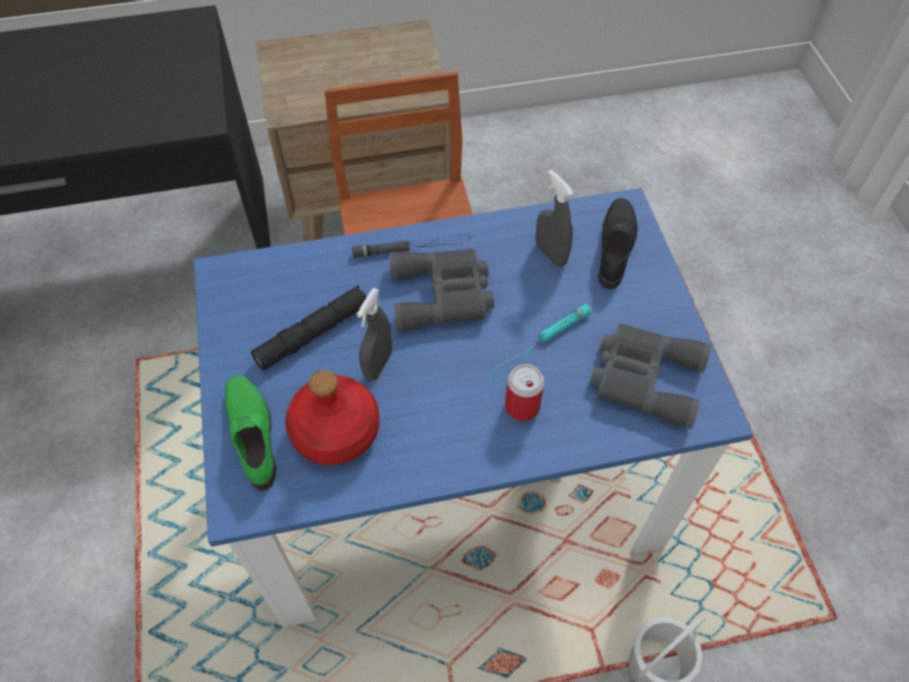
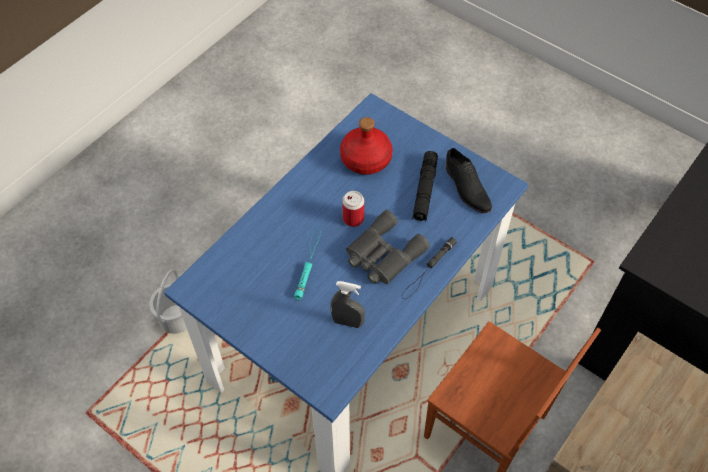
camera: 140 degrees right, 0 degrees up
green shoe [225,375,276,491] -> none
grey spray bottle [357,288,392,381] -> none
can [505,364,544,421] -> can moved to [342,191,364,227]
grey binoculars [589,323,711,429] -> none
black shoe [598,198,638,289] -> black shoe moved to [446,148,492,213]

